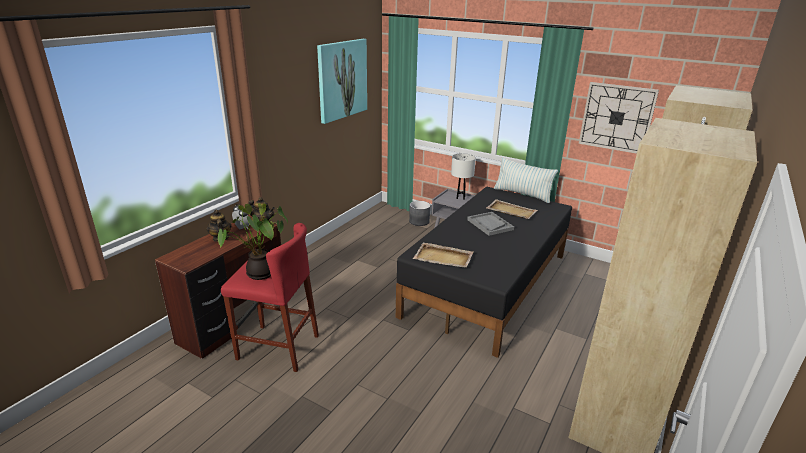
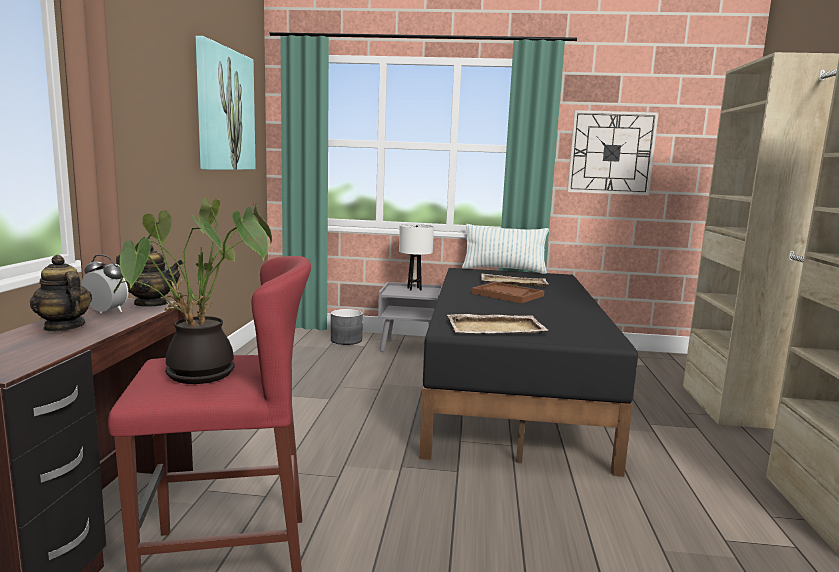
camera: 25 degrees left, 15 degrees down
grey tray [467,212,514,236] -> brown tray [471,282,544,303]

